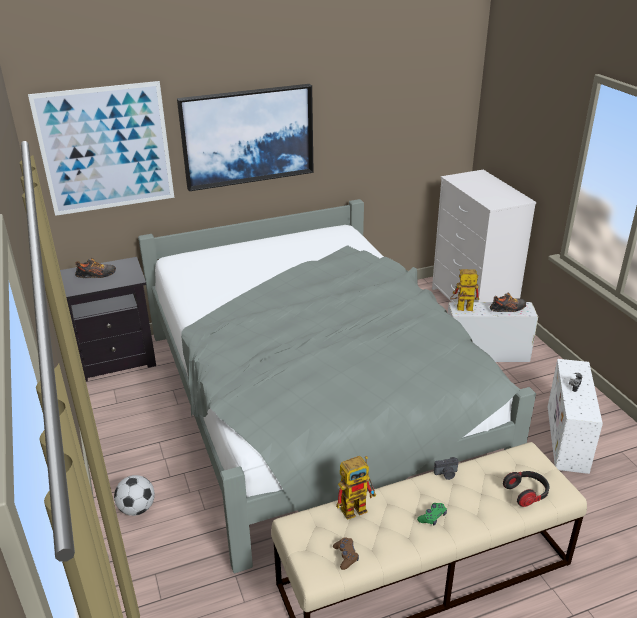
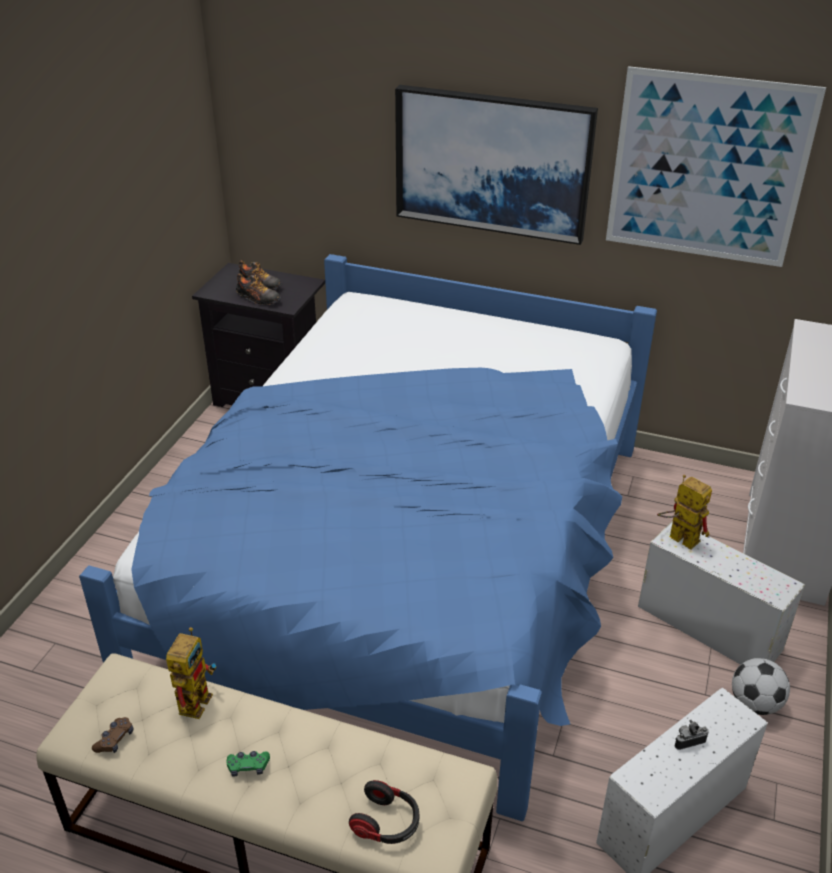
camera: 40 degrees right, 5 degrees up
picture [28,81,174,216] -> picture moved to [606,66,826,267]
football [114,475,155,516] -> football moved to [732,658,790,715]
grey bed [138,199,536,573] -> blue bed [79,254,657,821]
toy robot [336,456,376,520] -> toy robot turned 90 degrees counterclockwise [166,627,217,719]
camera [434,457,459,480] -> none
shoe [490,293,526,312] -> shoe moved to [236,273,281,305]

